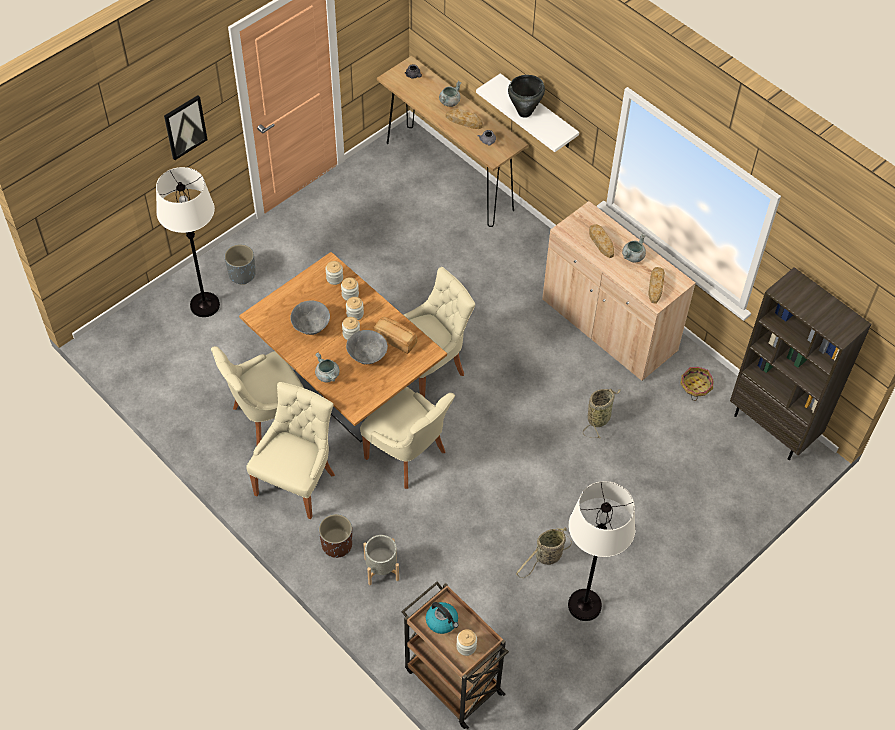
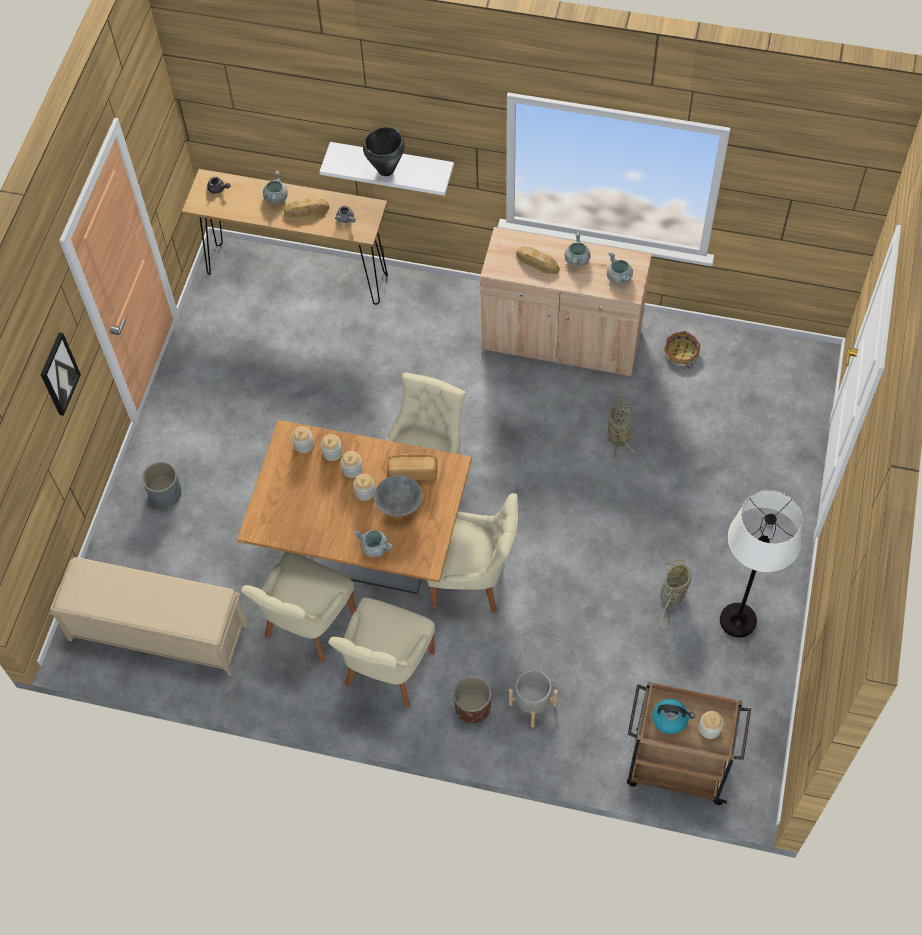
camera: 30 degrees left, 5 degrees up
white floor lamp [156,167,220,317] -> none
beige chair [246,382,335,519] -> beige chair turned 150 degrees counterclockwise [328,598,435,708]
grey bowl [290,301,330,335] -> none
bread [648,267,665,304] -> grey cooking pot [607,252,633,285]
brown bookcase [730,267,871,460] -> none
none -> beige bench [50,557,248,675]

